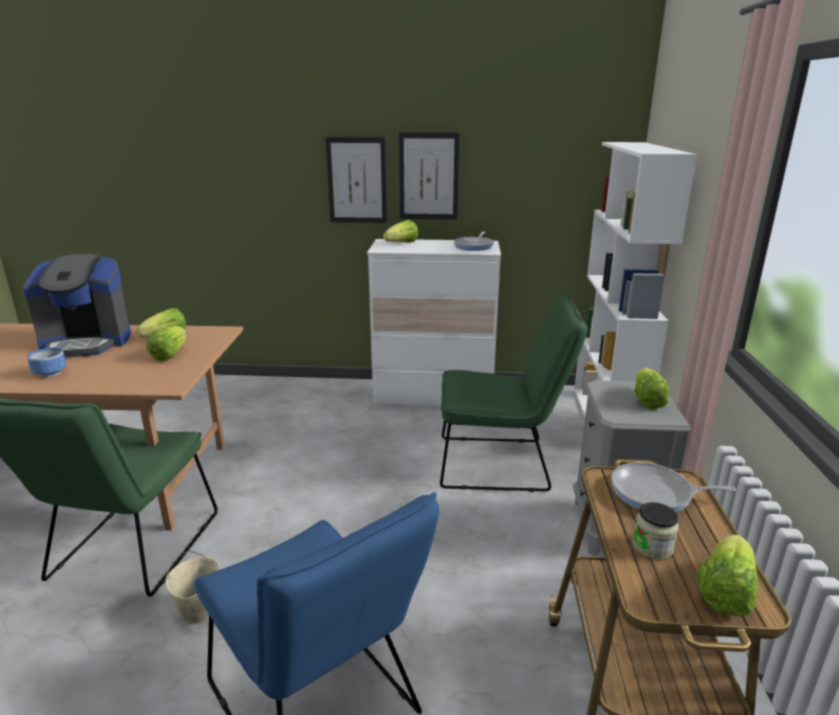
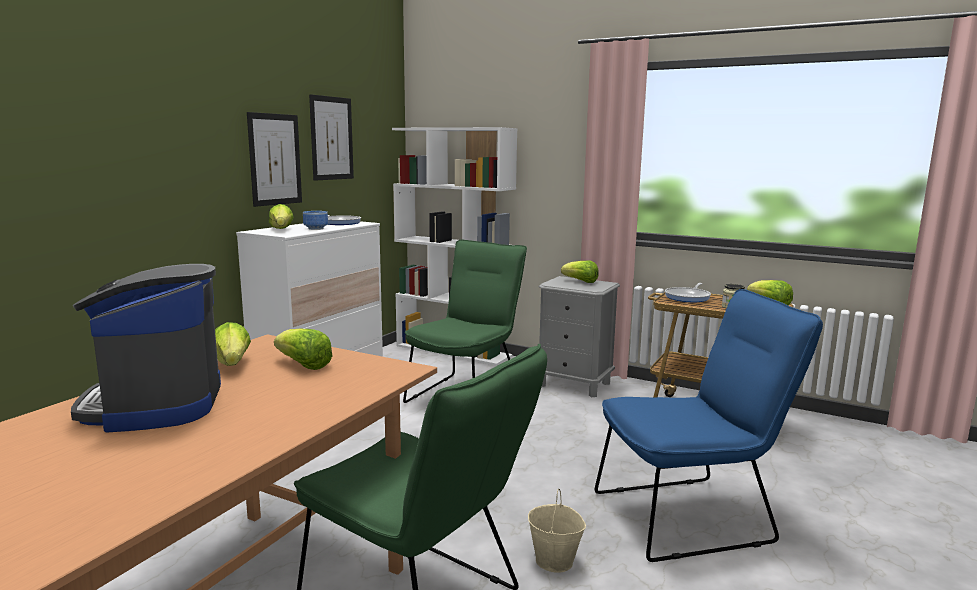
camera: 65 degrees left, 10 degrees down
coffee machine [23,253,131,357] -> coffee machine turned 150 degrees clockwise [71,264,221,432]
bowl [27,347,67,377] -> bowl moved to [303,211,328,230]
picture [326,137,387,223] -> picture moved to [309,94,354,181]

